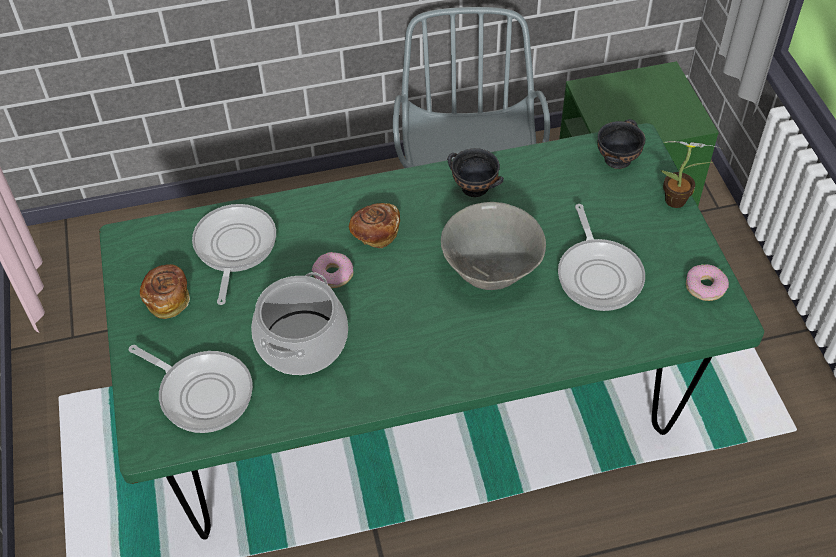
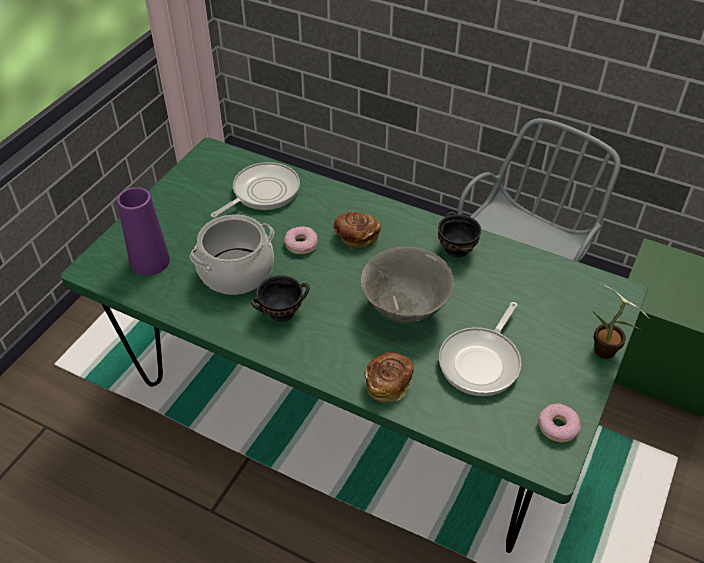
camera: 40 degrees right, 5 degrees down
frying pan [129,345,253,433] -> purple vase [117,187,170,276]
bread [140,264,190,319] -> bread moved to [365,352,414,403]
black bowl [597,119,645,169] -> black bowl moved to [251,275,310,322]

